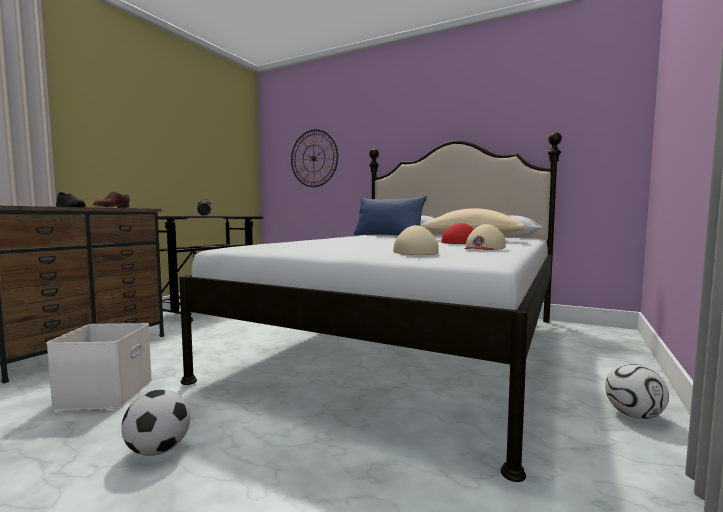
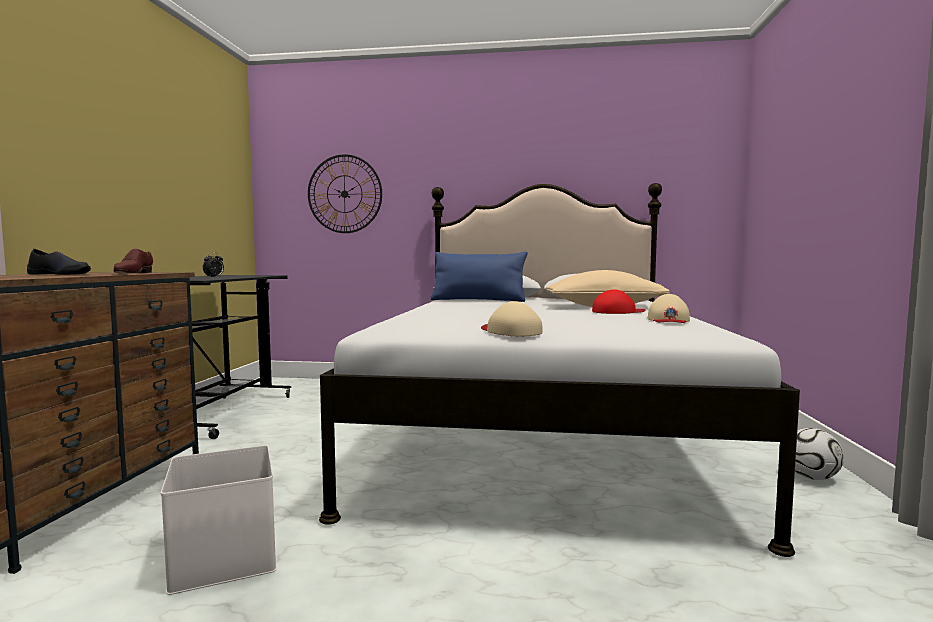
camera: 20 degrees left, 0 degrees up
football [121,389,190,456] -> none
beige cap [393,225,439,255] -> beige cap moved to [481,301,542,336]

